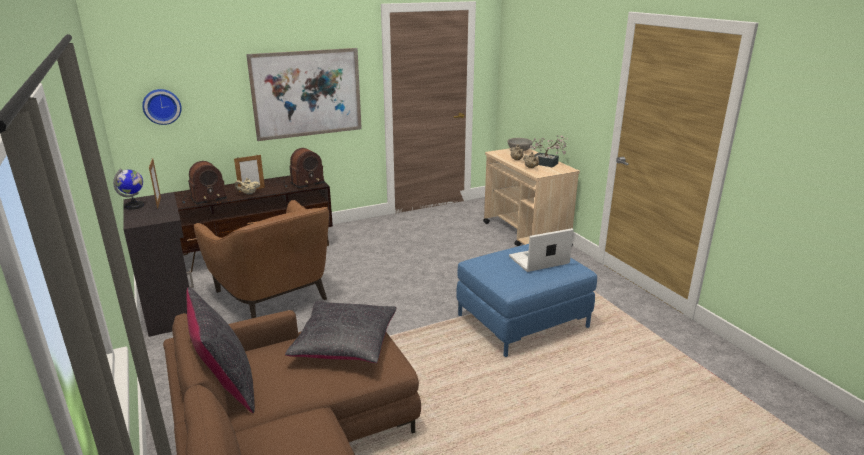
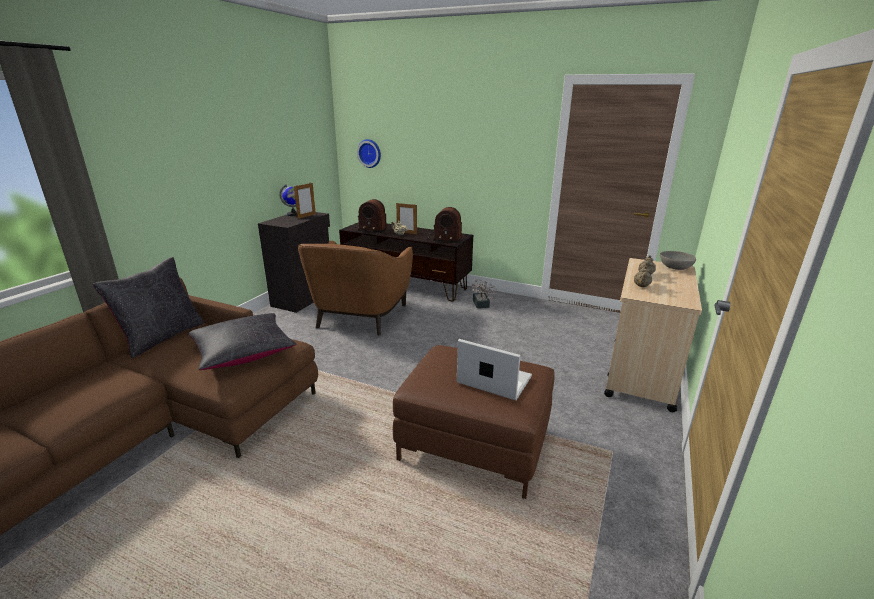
camera: 50 degrees right, 0 degrees up
picture [246,48,362,141] -> none
blue ottoman [456,244,597,357] -> brown ottoman [393,345,555,499]
potted plant [529,135,568,168] -> potted plant moved to [470,279,496,308]

